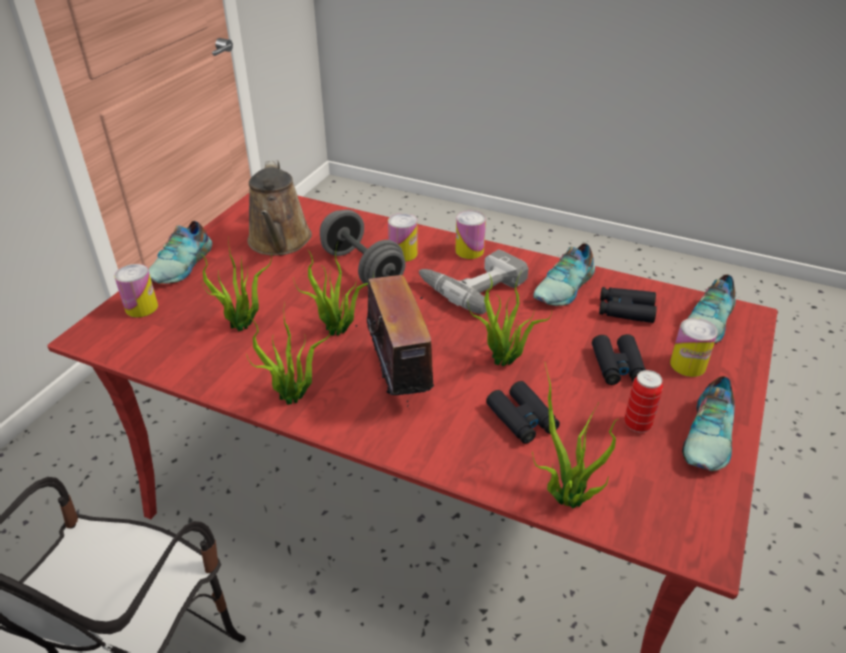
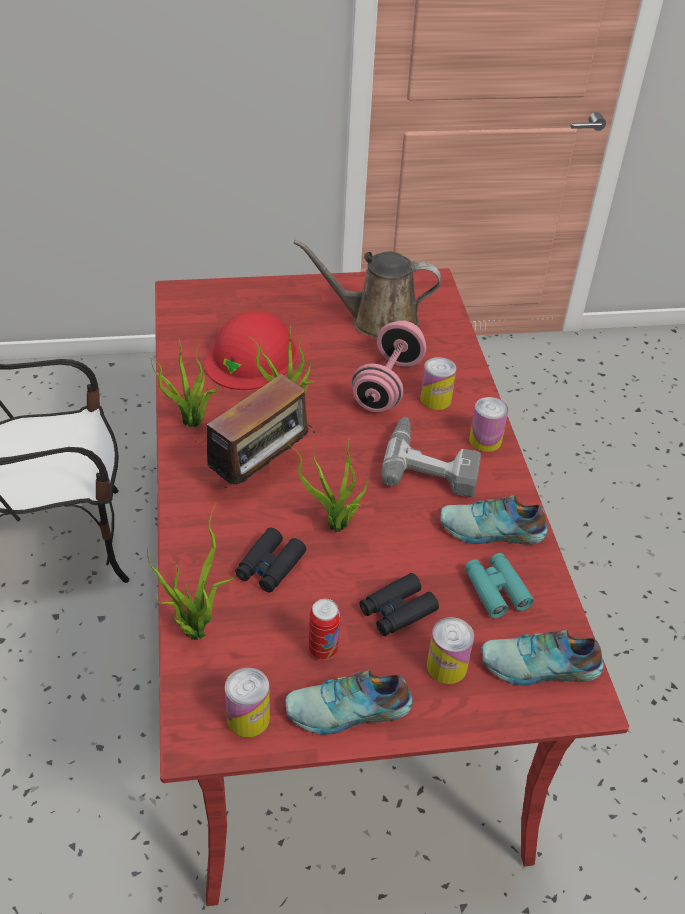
camera: 55 degrees right, 5 degrees up
can [114,264,158,318] -> can moved to [225,668,270,738]
shoe [148,221,212,284] -> none
potted plant [200,235,272,332] -> red hard hat [204,311,298,390]
brown watering can [247,160,312,255] -> brown watering can turned 45 degrees clockwise [294,239,441,339]
grey dumbbell [320,210,406,286] -> pink dumbbell [351,320,426,412]
black binoculars [599,287,657,323] -> turquoise binoculars [465,553,534,618]

